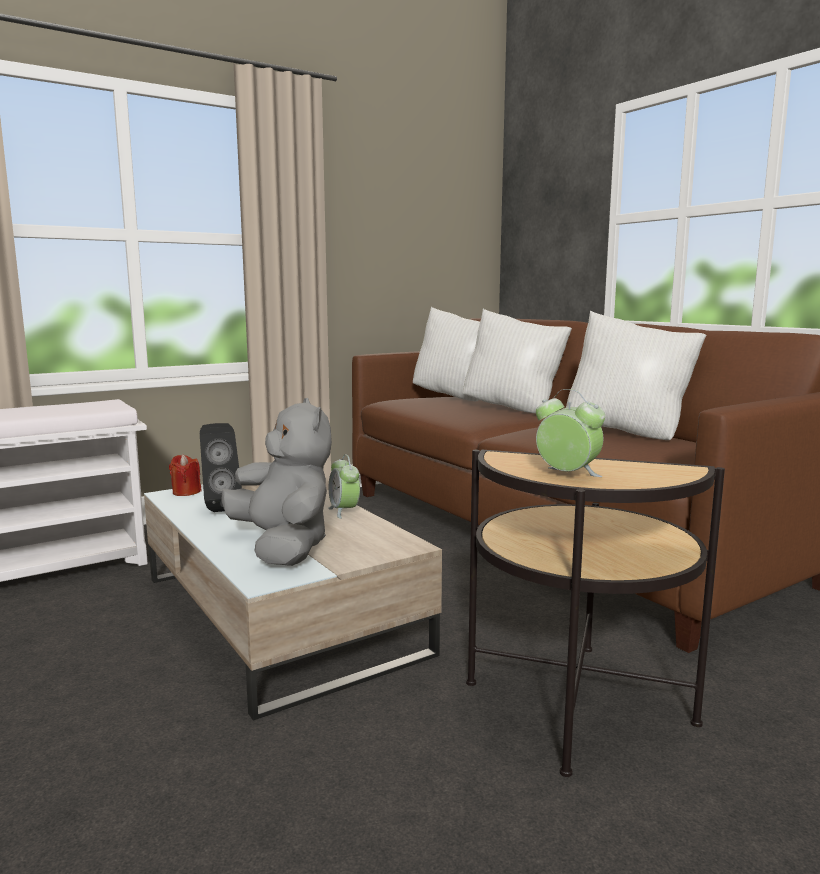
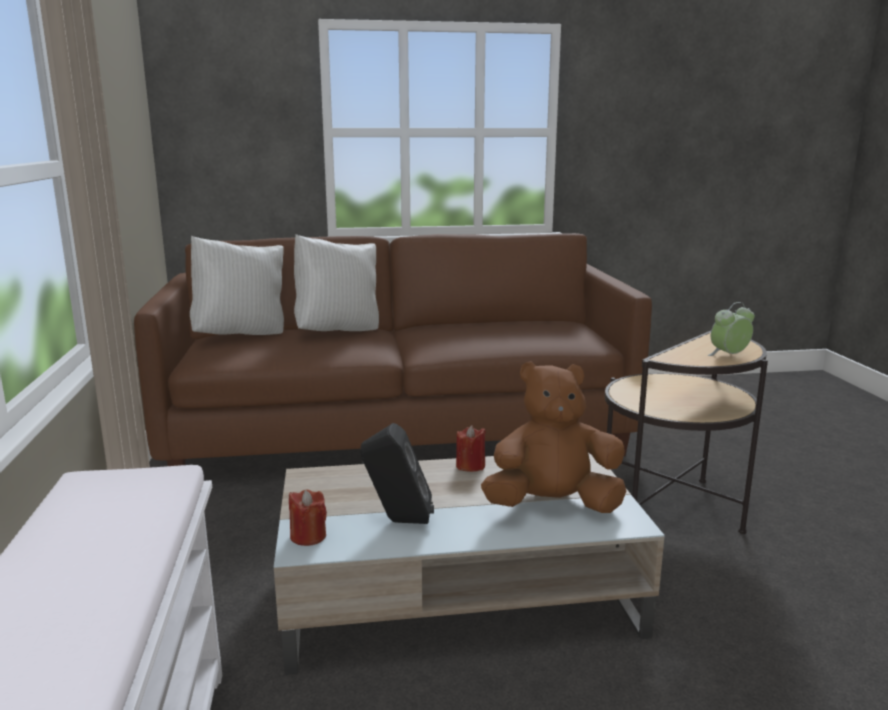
camera: 65 degrees left, 5 degrees up
grey plush toy [222,398,332,566] -> brown plush toy [481,361,626,513]
alarm clock [328,455,360,519] -> red candle [456,425,486,472]
white pillow [566,311,706,440] -> none

